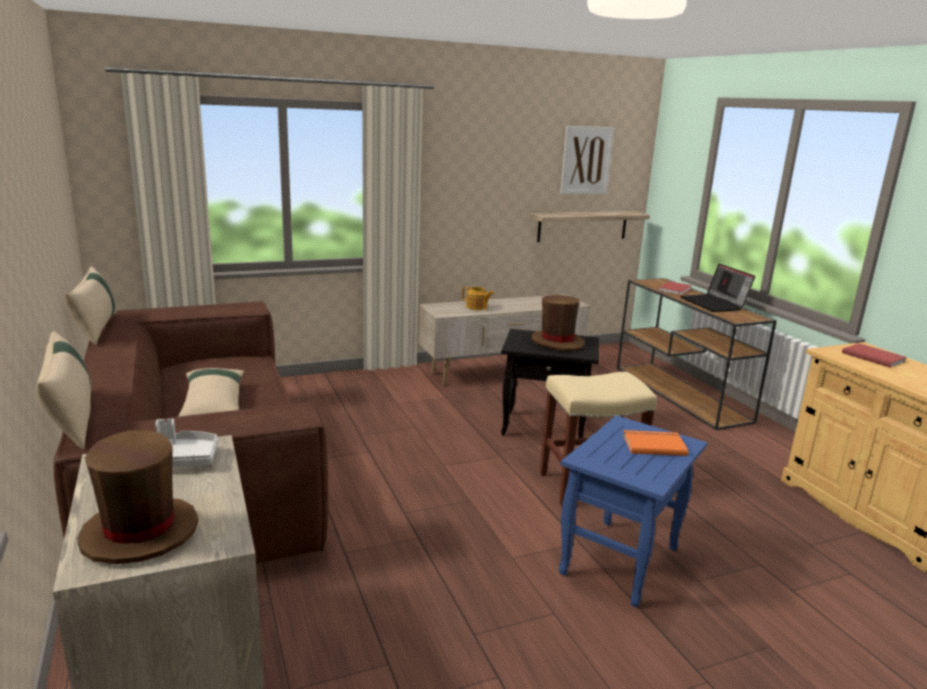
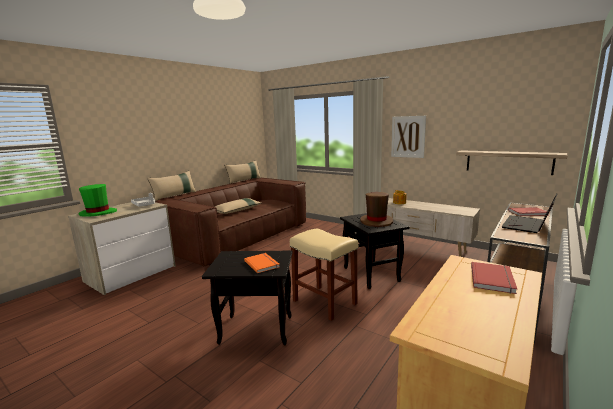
camera: 60 degrees right, 5 degrees down
brown hat [77,430,198,564] -> green hat [78,184,117,217]
blue side table [559,415,707,607] -> black side table [202,251,292,345]
picture [560,126,614,194] -> picture moved to [391,116,426,158]

